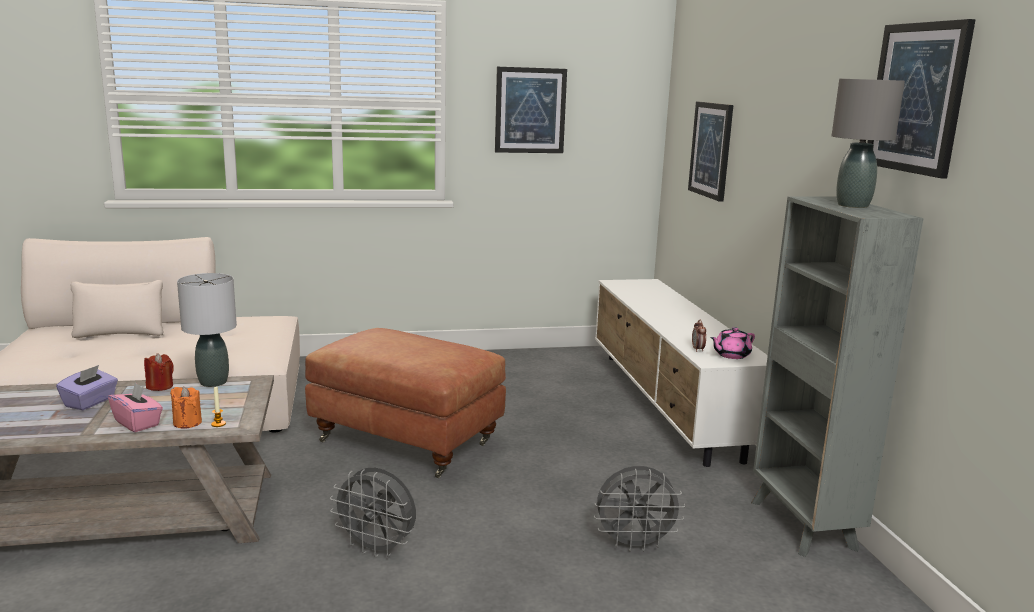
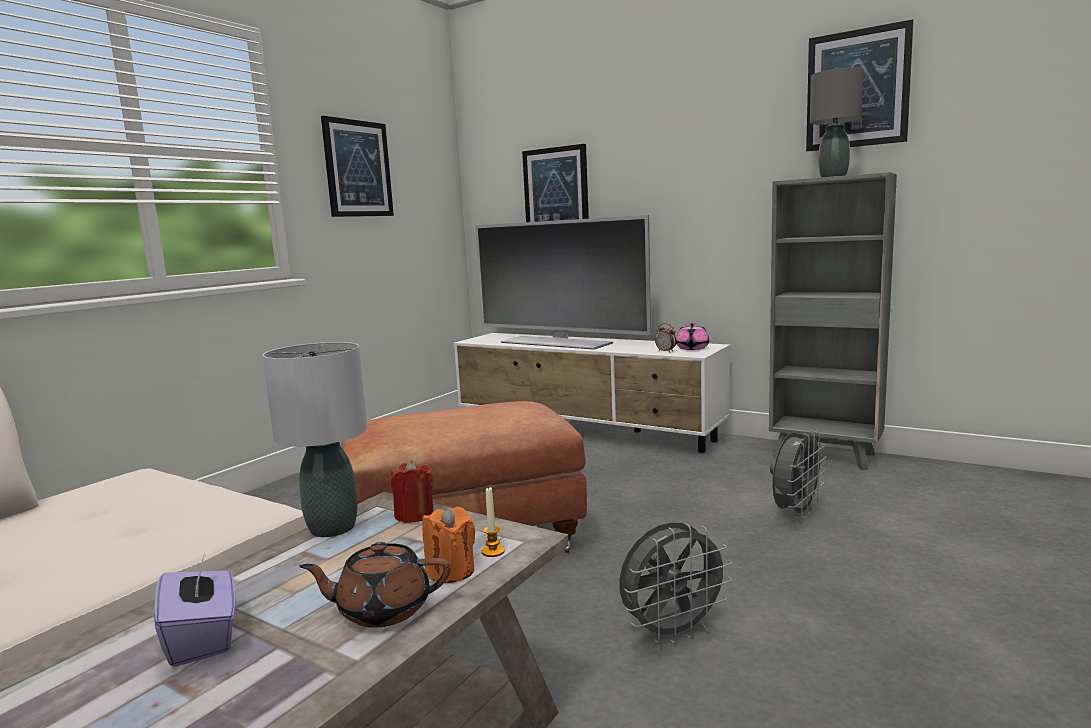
camera: 45 degrees left, 5 degrees down
pink tissue box [108,383,163,432] -> brown teapot [299,542,451,628]
red candle [144,353,174,391] -> red candle moved to [391,460,434,523]
none -> television [475,215,652,350]

